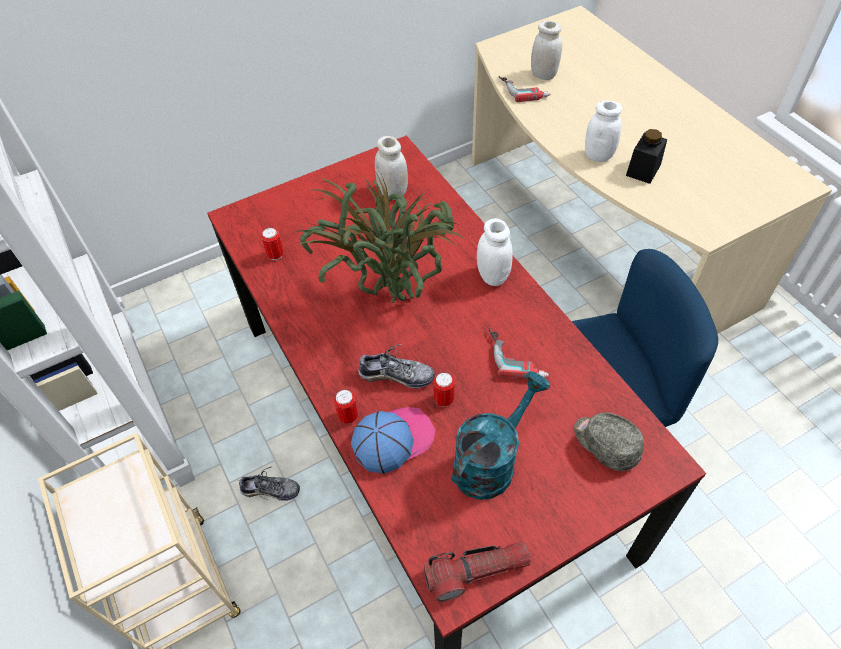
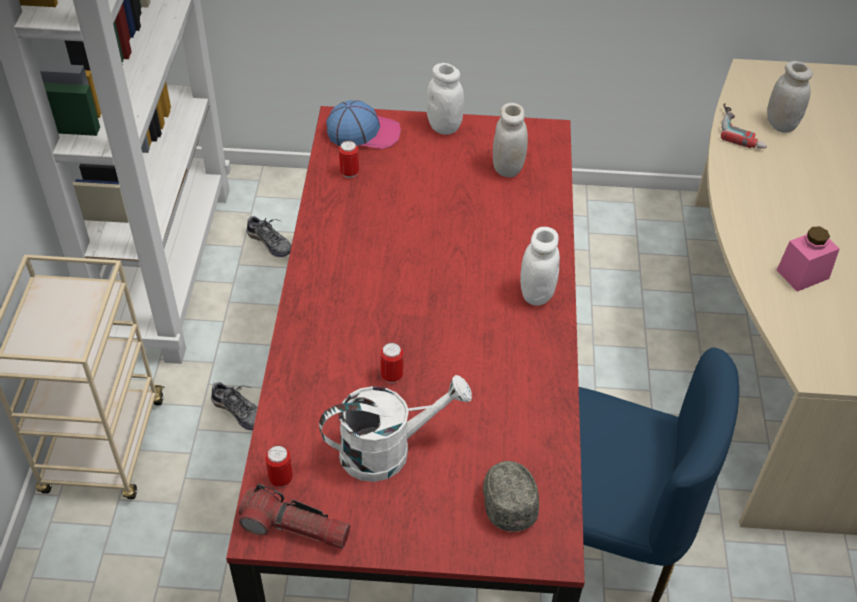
camera: 30 degrees right, 5 degrees down
potted plant [295,168,465,303] -> none
can [334,390,358,424] -> can moved to [265,445,293,487]
cap [351,407,435,474] -> cap moved to [326,100,401,149]
shoe [358,344,435,388] -> shoe moved to [246,215,292,257]
turquoise watering can [452,371,550,500] -> white watering can [319,375,472,482]
power drill [489,327,549,379] -> none
white jar [585,101,622,162] -> white jar moved to [426,63,464,135]
black jar [626,129,667,184] -> pink jar [777,227,839,292]

